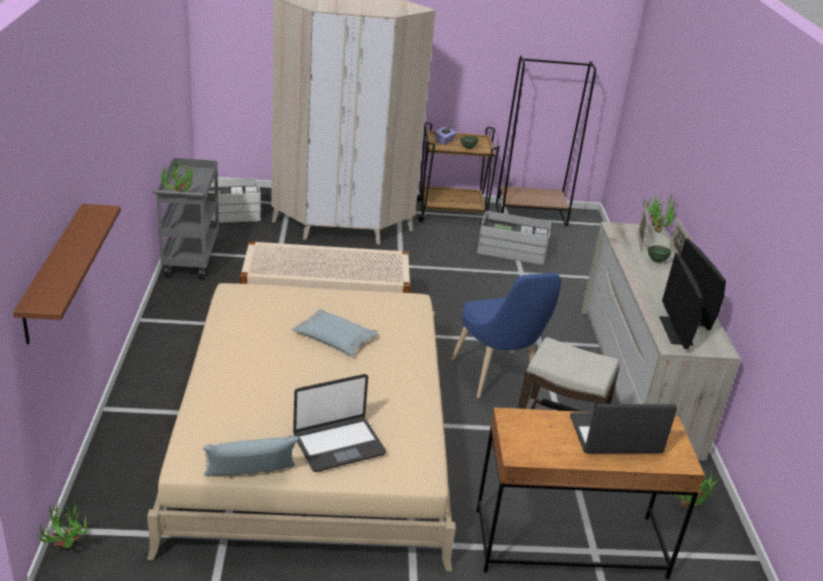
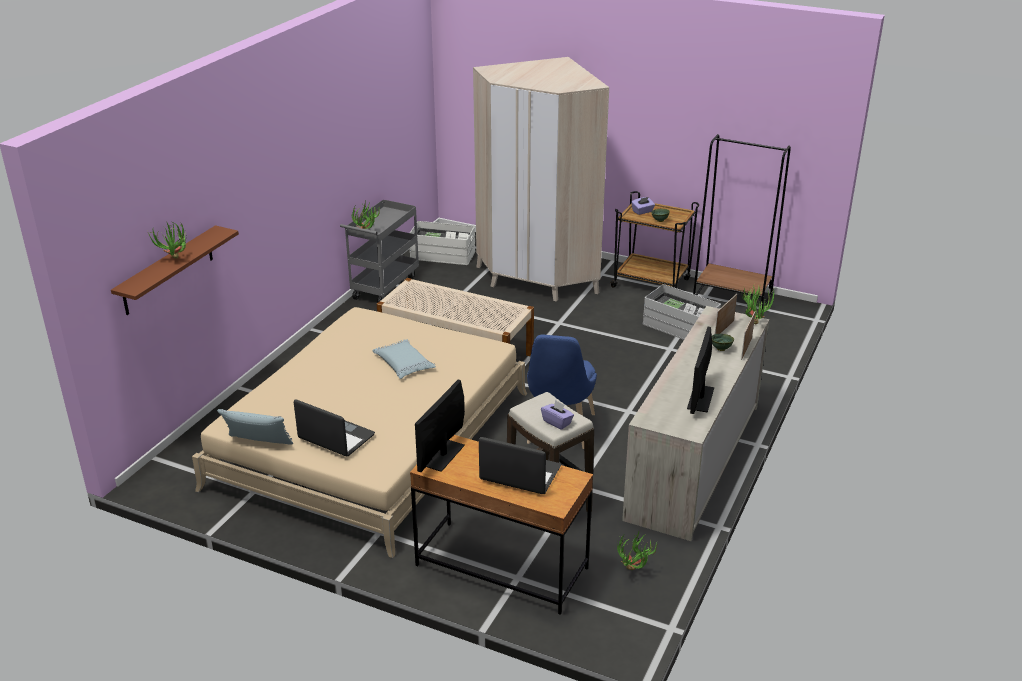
camera: 30 degrees right, 0 degrees up
potted plant [36,503,92,548] -> potted plant moved to [148,220,188,259]
laptop [293,374,386,472] -> laptop turned 150 degrees counterclockwise [294,399,375,456]
monitor [659,253,703,349] -> monitor moved to [415,380,465,472]
none -> purple tissue box [541,400,574,430]

